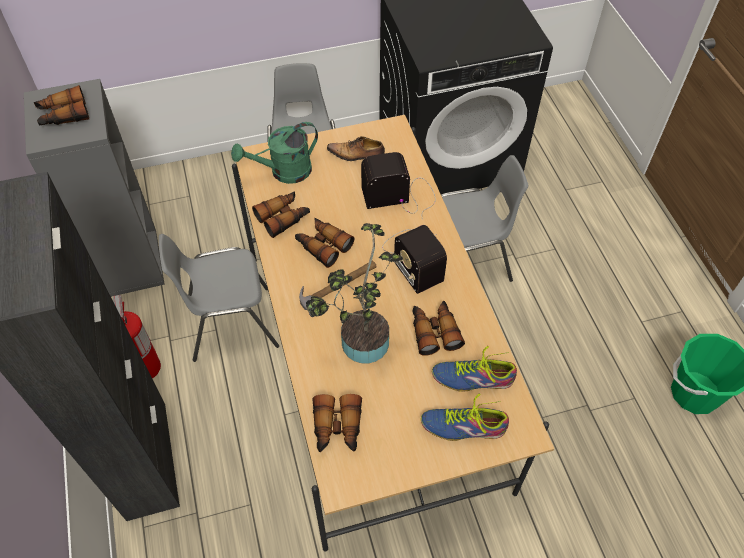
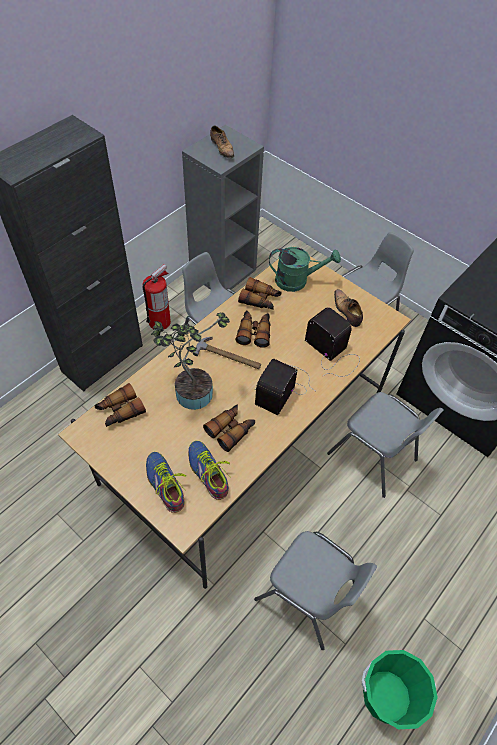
camera: 55 degrees right, 0 degrees up
binoculars [34,85,89,126] -> shoe [210,126,234,158]
green watering can [231,122,318,184] -> green watering can turned 150 degrees clockwise [269,247,341,292]
none -> grey chair [254,531,377,650]

